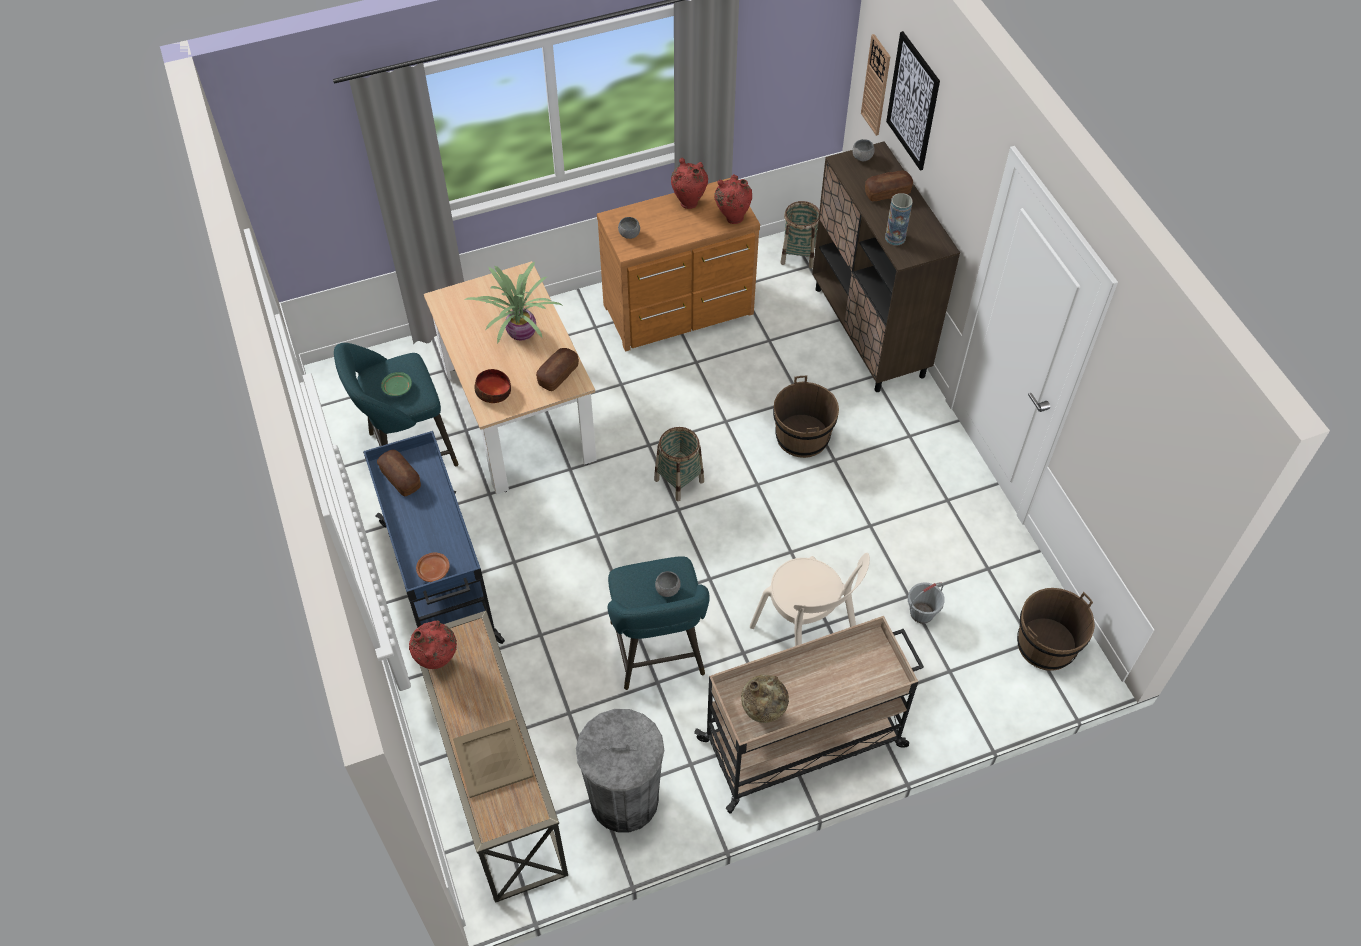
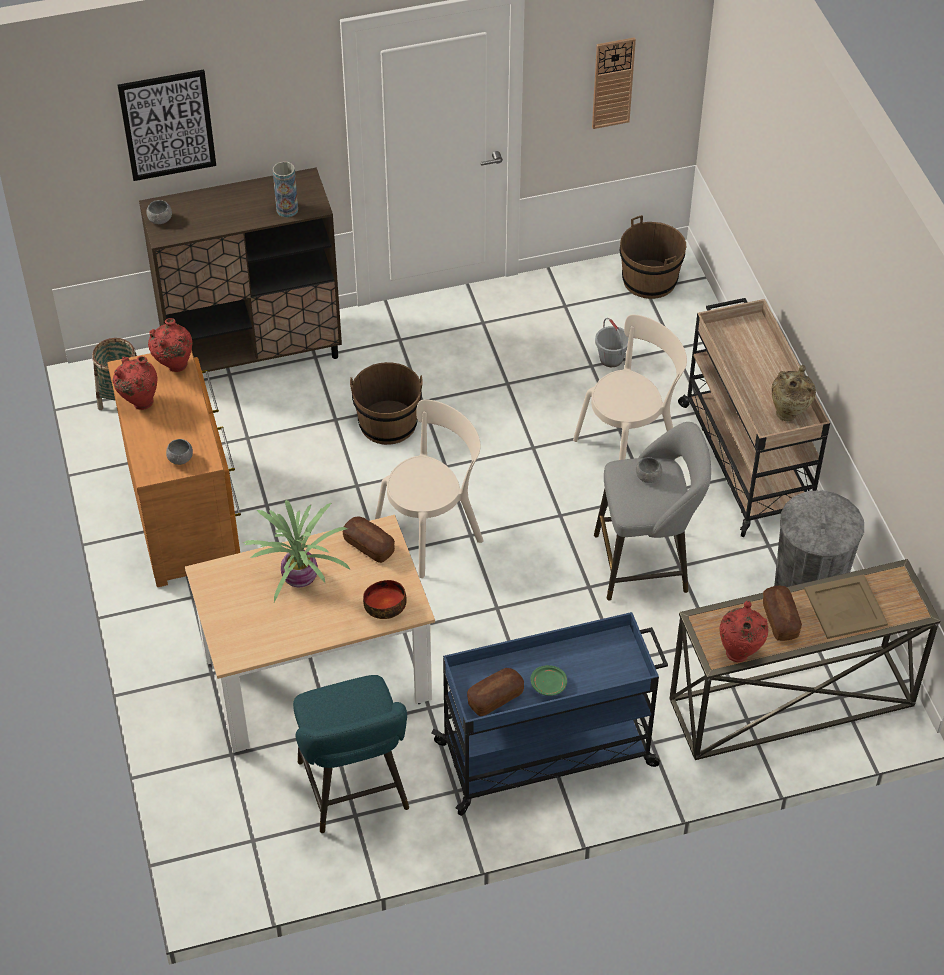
camera: 85 degrees left, 5 degrees down
green plate [381,372,412,396] -> green plate moved to [531,665,567,696]
brown plate [416,552,450,582] -> none
turquoise stool [608,556,709,690] -> grey stool [594,422,711,601]
basket [654,427,704,501] -> beige chair [375,399,484,578]
wall clock [861,34,891,136] -> wall clock moved to [592,37,636,129]
bread [865,171,913,201] -> bread moved to [763,586,802,641]

